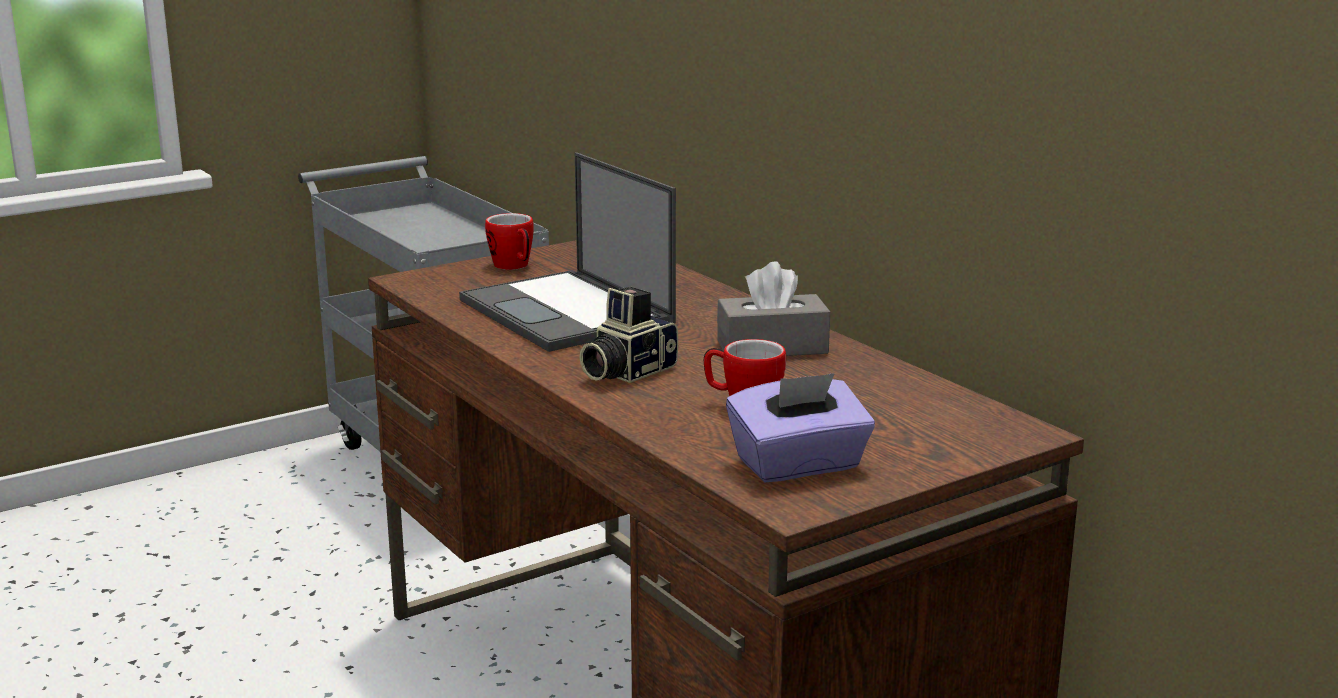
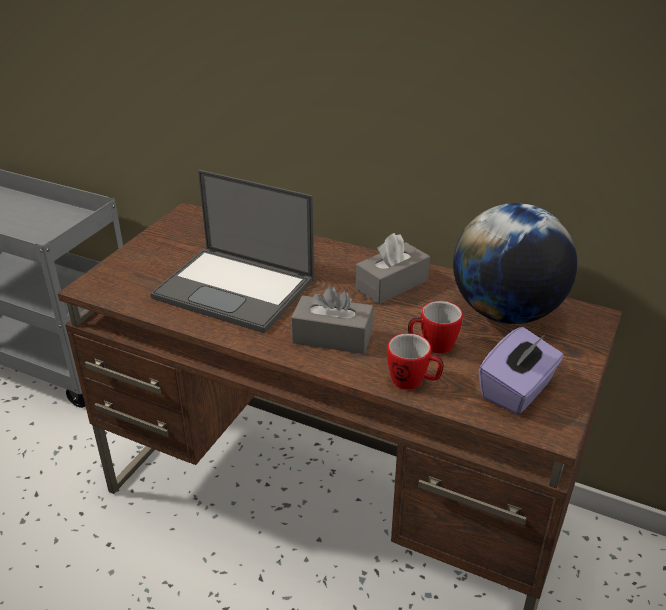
camera: 30 degrees left, 15 degrees up
mug [485,213,534,270] -> mug moved to [387,333,444,390]
camera [579,287,678,383] -> grey tissue box [291,286,373,354]
none -> globe [453,203,577,324]

